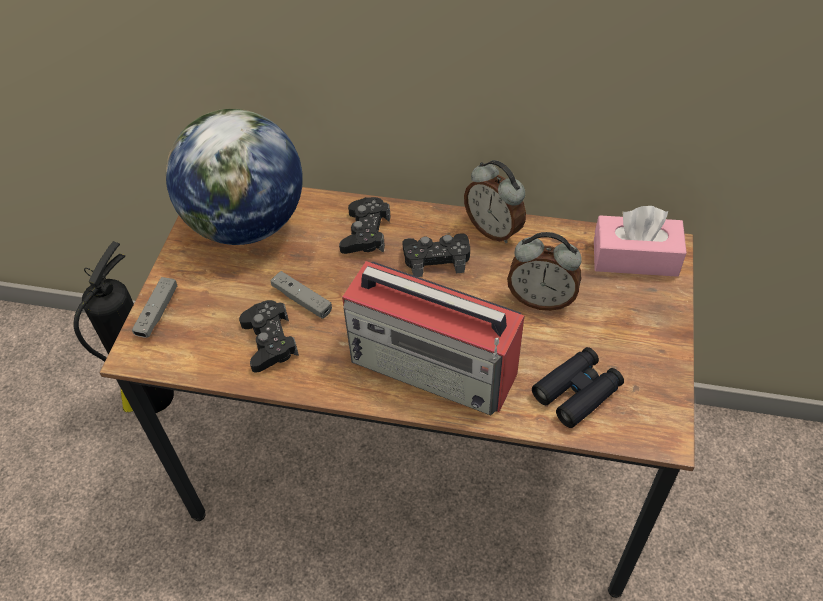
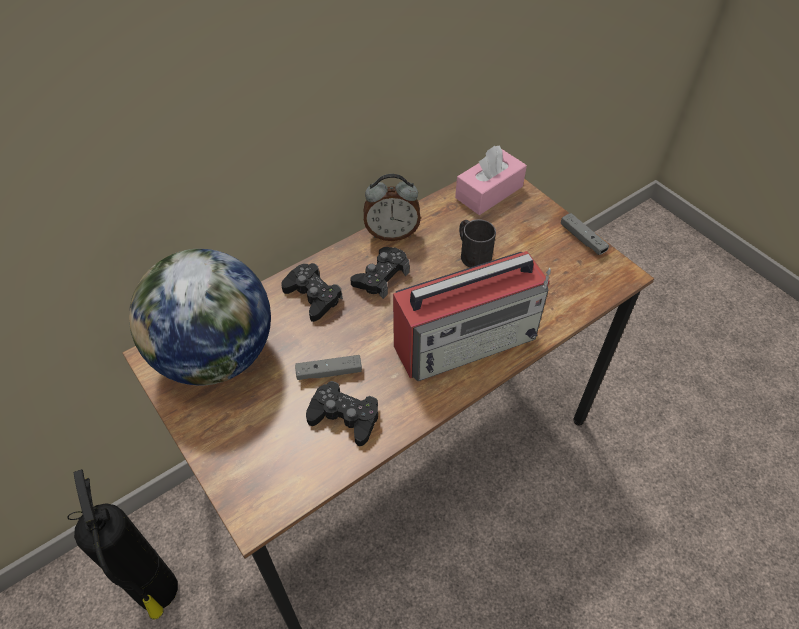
camera: 50 degrees left, 0 degrees up
grey game controller [132,277,177,338] -> grey game controller moved to [561,213,609,255]
alarm clock [507,232,582,311] -> black mug [459,219,496,268]
black binoculars [532,347,624,428] -> none

